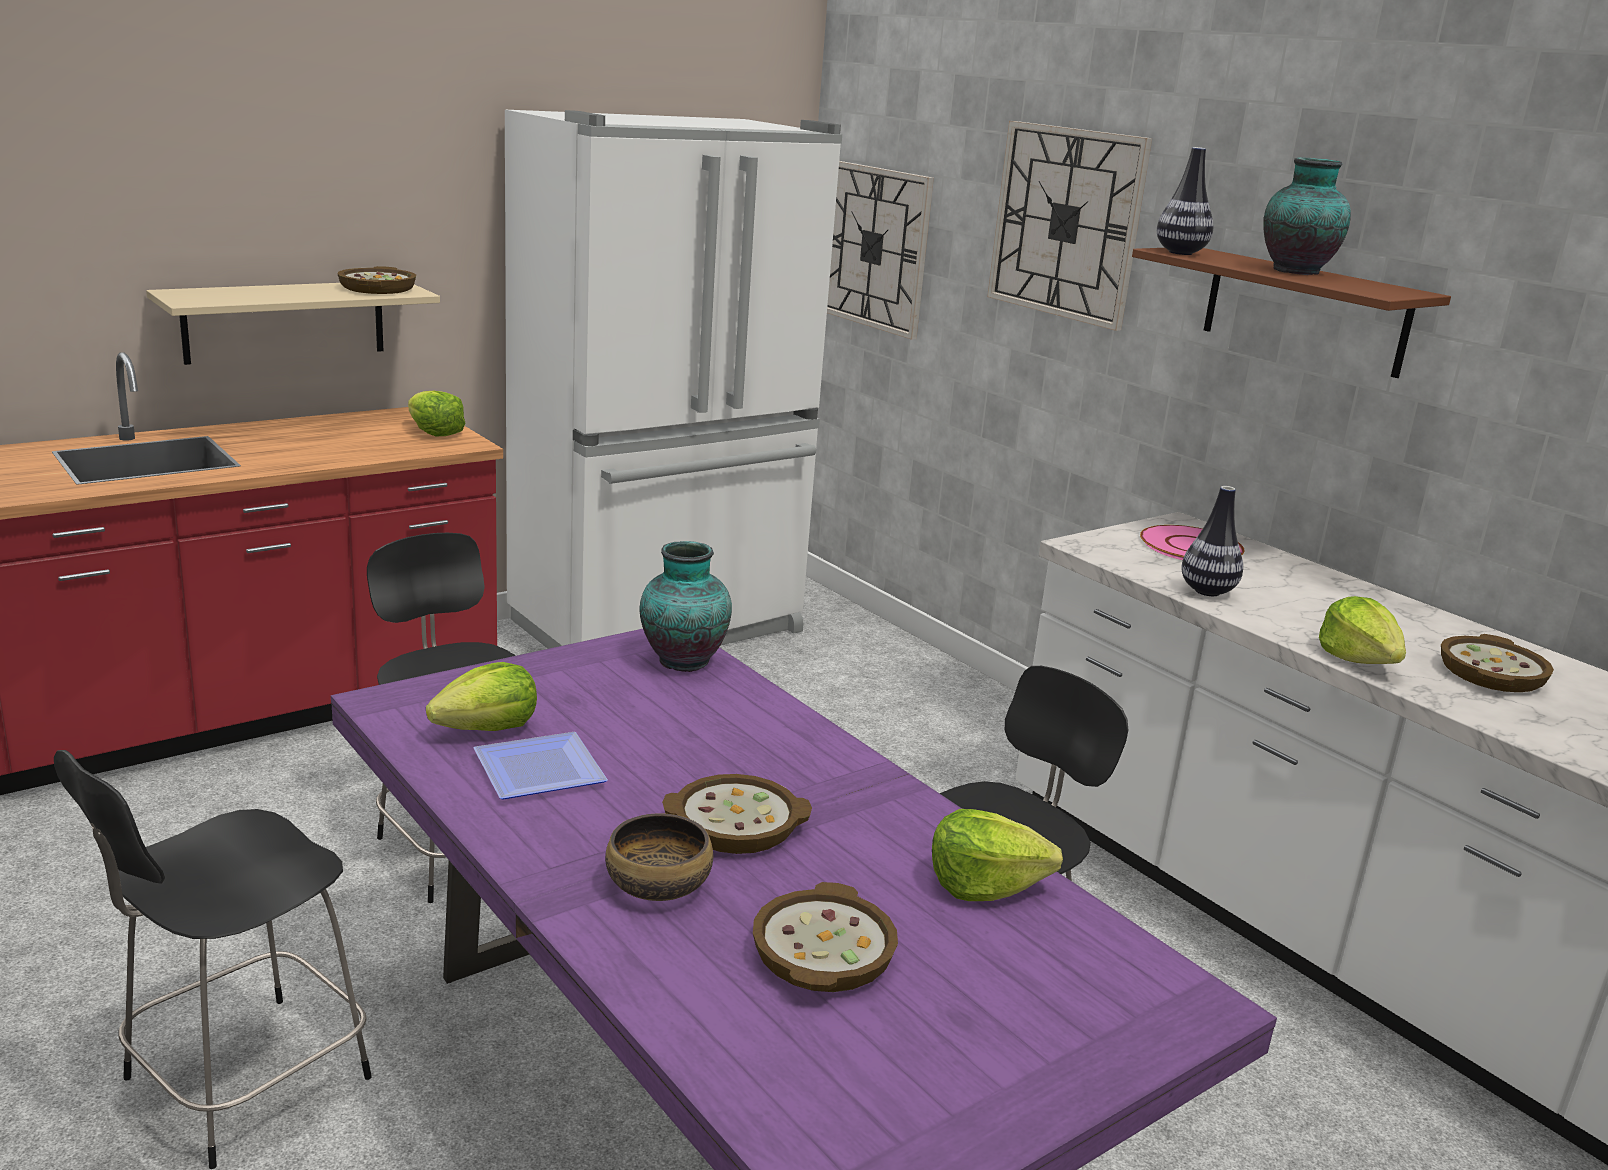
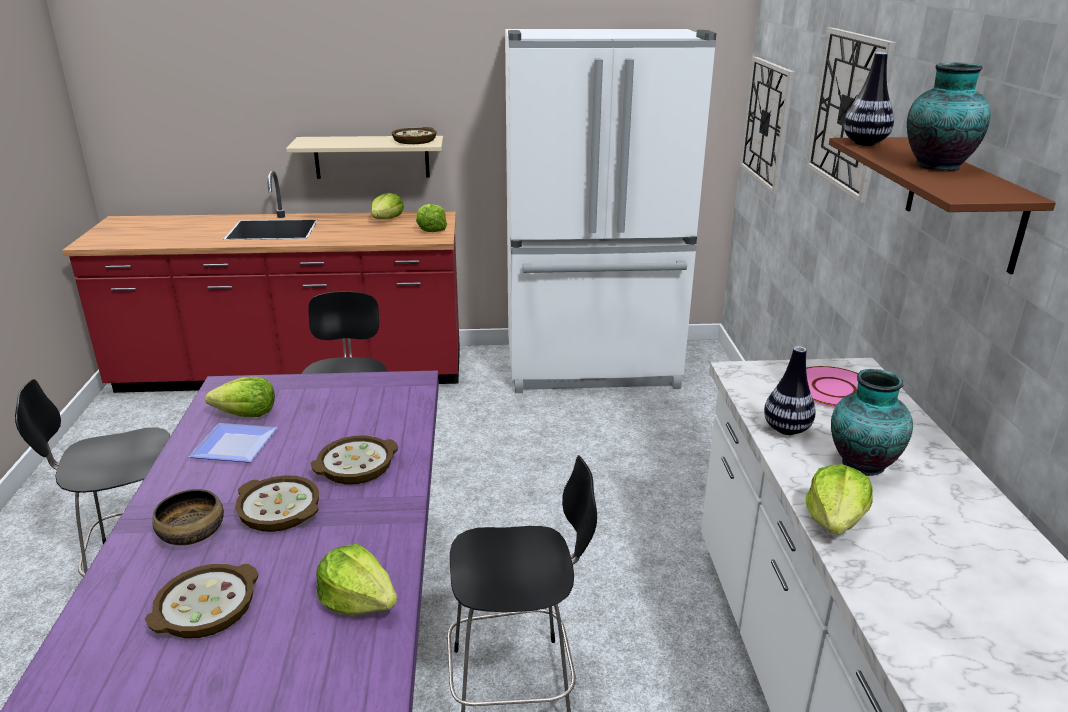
camera: 35 degrees right, 5 degrees up
vase [640,541,732,672] -> vase moved to [831,369,913,476]
bowl [1441,634,1554,692] -> bowl moved to [311,436,398,485]
none -> lettuce [371,193,404,219]

